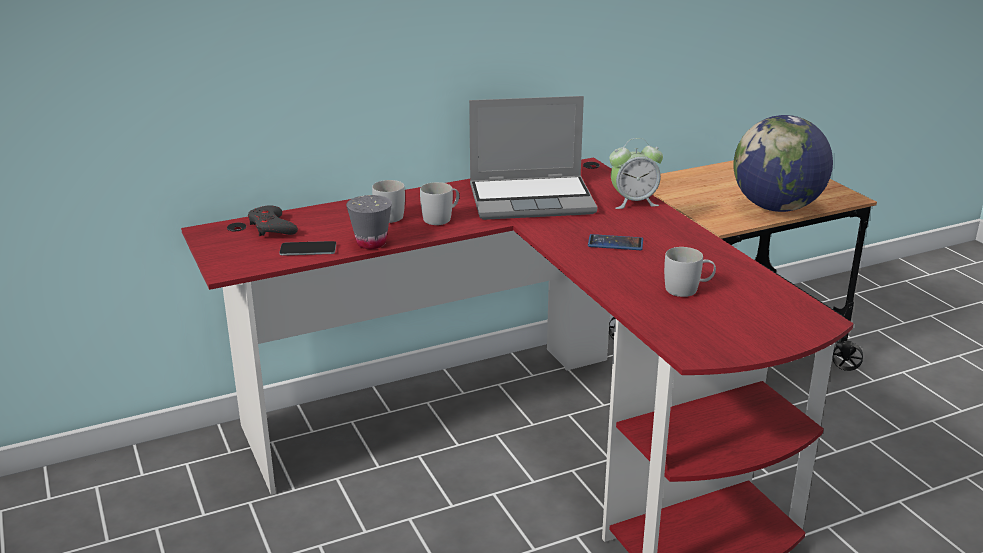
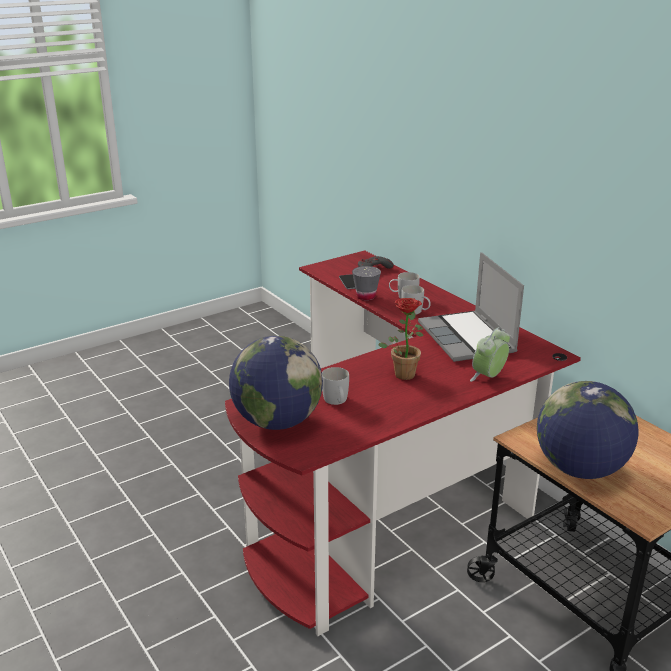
camera: 80 degrees right, 0 degrees up
phone [588,234,643,250] -> potted plant [378,298,424,380]
alarm clock [609,138,663,209] -> alarm clock turned 60 degrees clockwise [470,327,510,382]
none -> globe [229,336,323,430]

